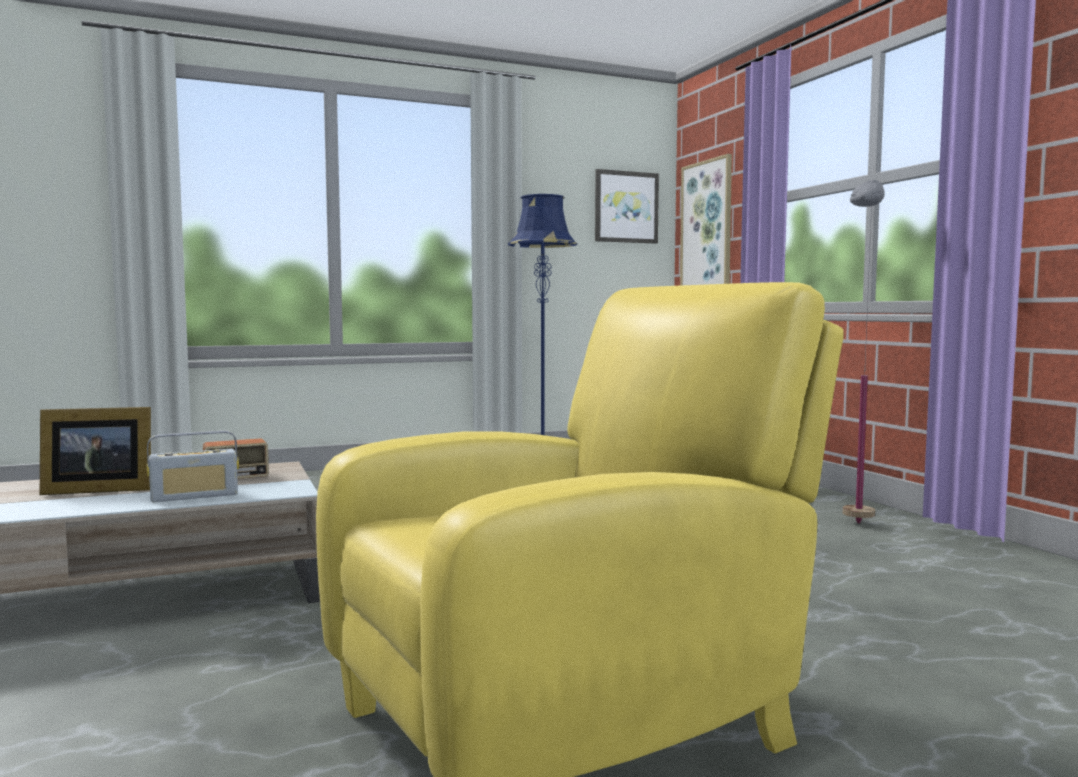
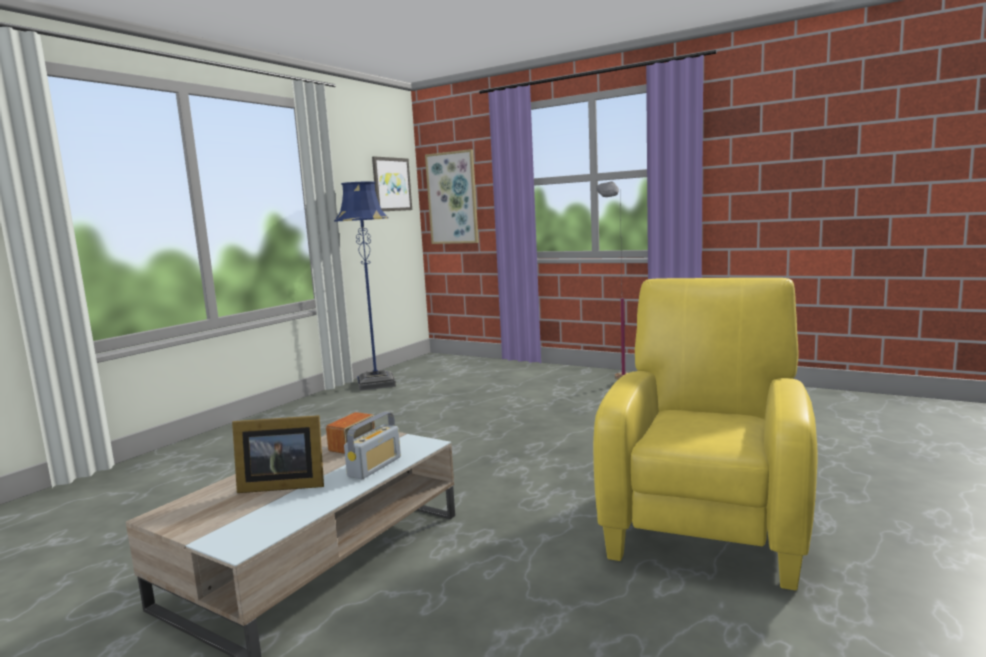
camera: 35 degrees left, 5 degrees up
picture frame [40,407,151,495] -> picture frame turned 45 degrees clockwise [232,415,324,493]

